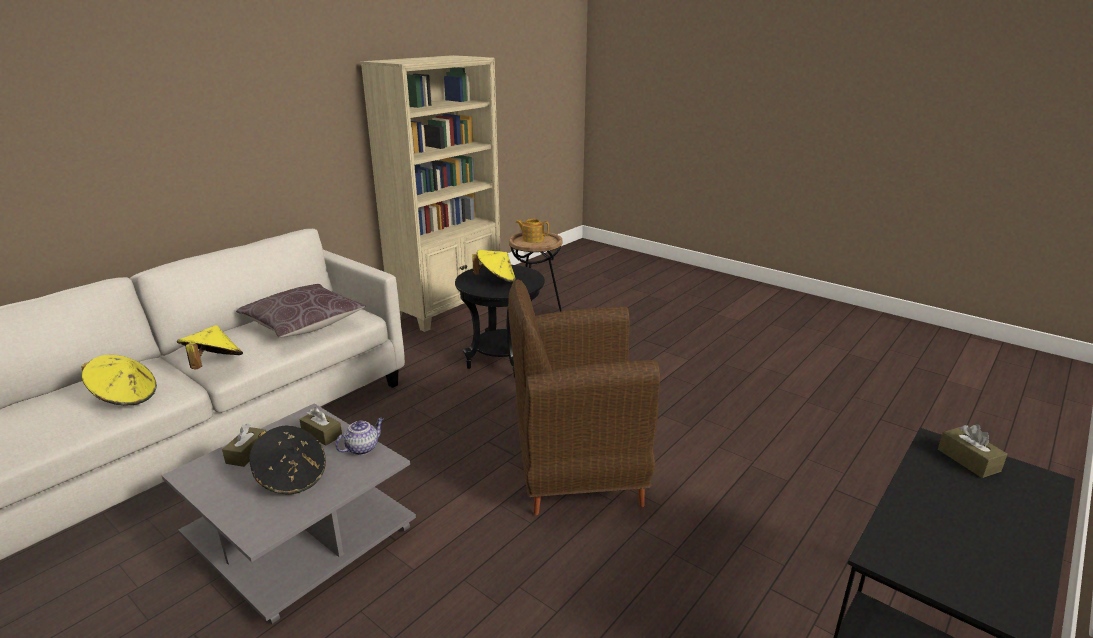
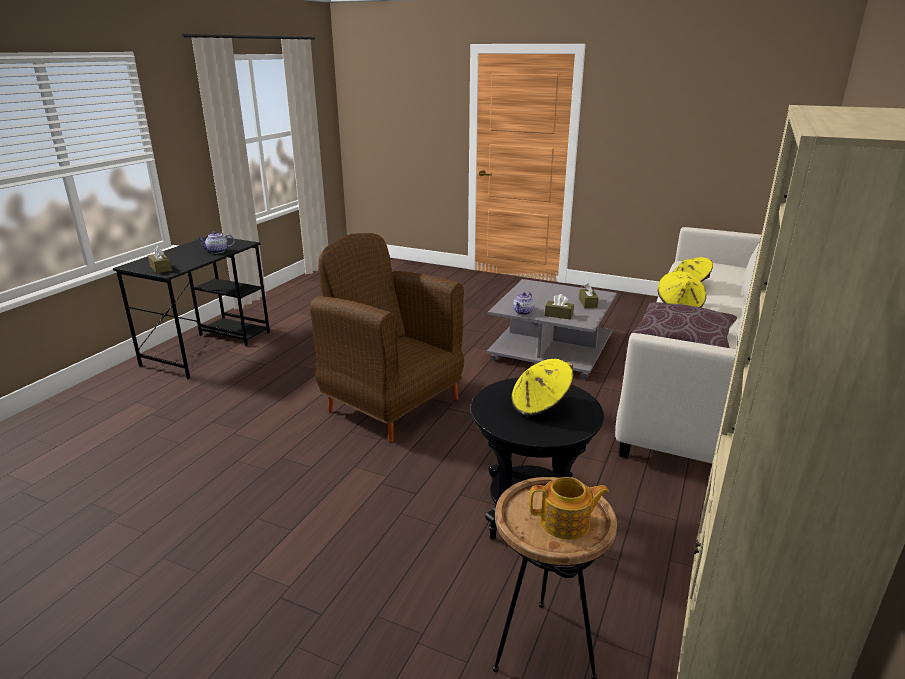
camera: 165 degrees right, 0 degrees up
black hat [249,426,326,495] -> none
brown armchair [508,279,660,515] -> brown armchair turned 120 degrees counterclockwise [310,233,464,442]
none -> teapot [197,231,235,253]

